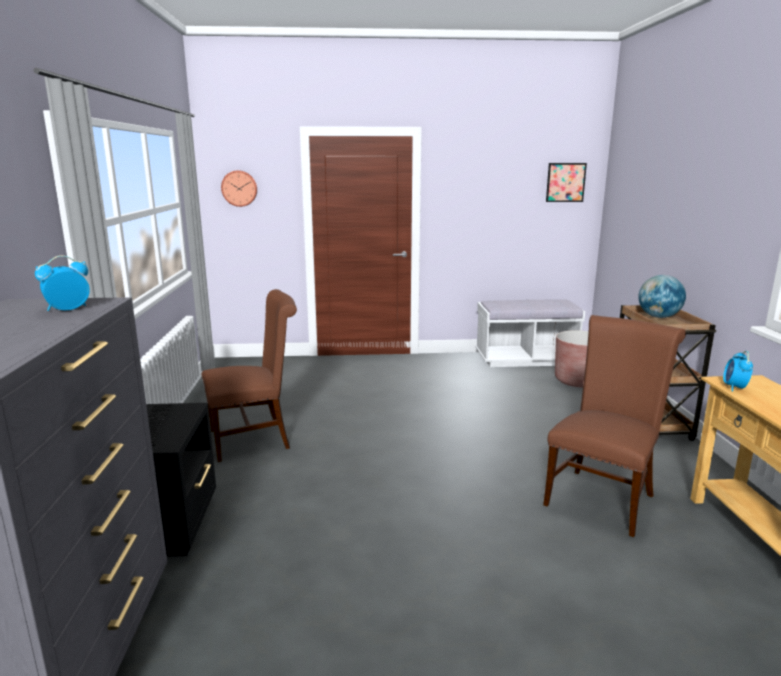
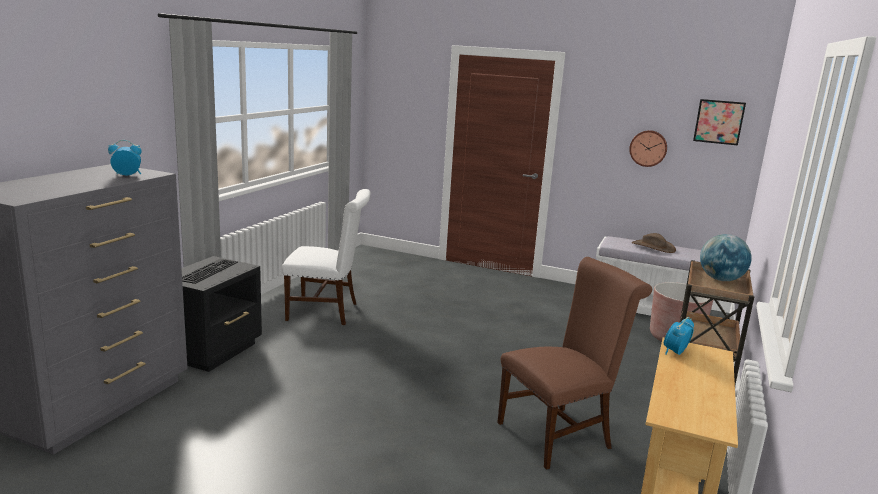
camera: 25 degrees right, 0 degrees up
brown chair [202,289,297,462] -> white chair [282,189,371,325]
wall clock [221,170,257,207] -> wall clock moved to [629,130,667,167]
none -> brown hat [632,233,676,253]

